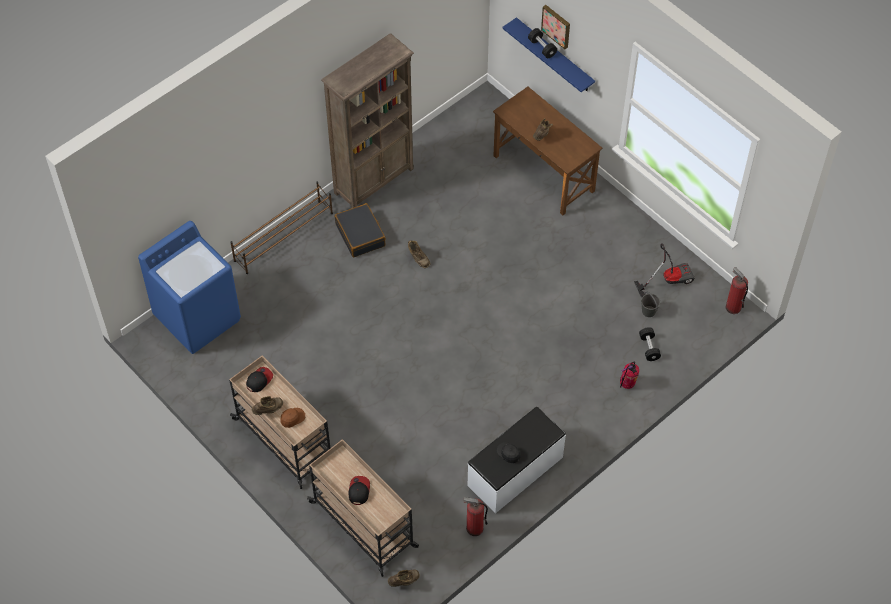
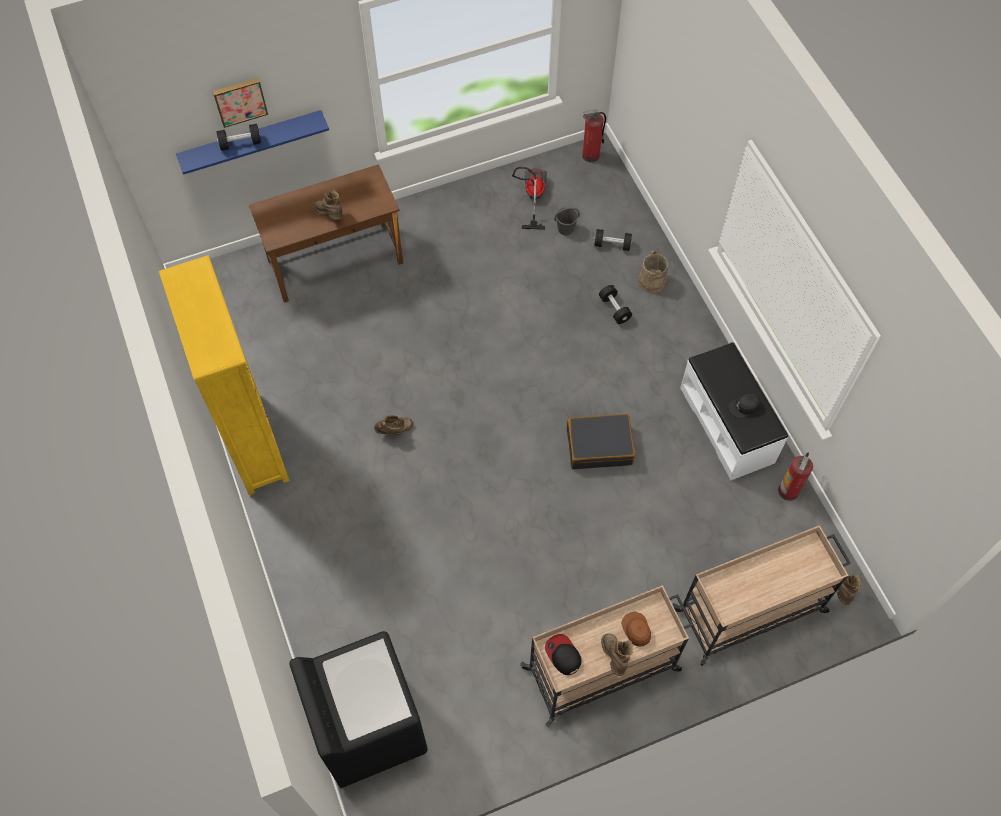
camera: 70 degrees left, 5 degrees up
blue washing machine [138,221,241,354] -> black washing machine [289,631,428,789]
brown shoe rack [230,181,333,274] -> none
brown bookcase [321,33,414,209] -> yellow bookcase [159,255,290,495]
black suitcase [335,203,386,258] -> black suitcase moved to [567,414,635,469]
cap [348,476,370,505] -> none
fire extinguisher [620,362,639,389] -> beige bucket [638,250,668,293]
none -> black dumbbell [599,285,632,324]

